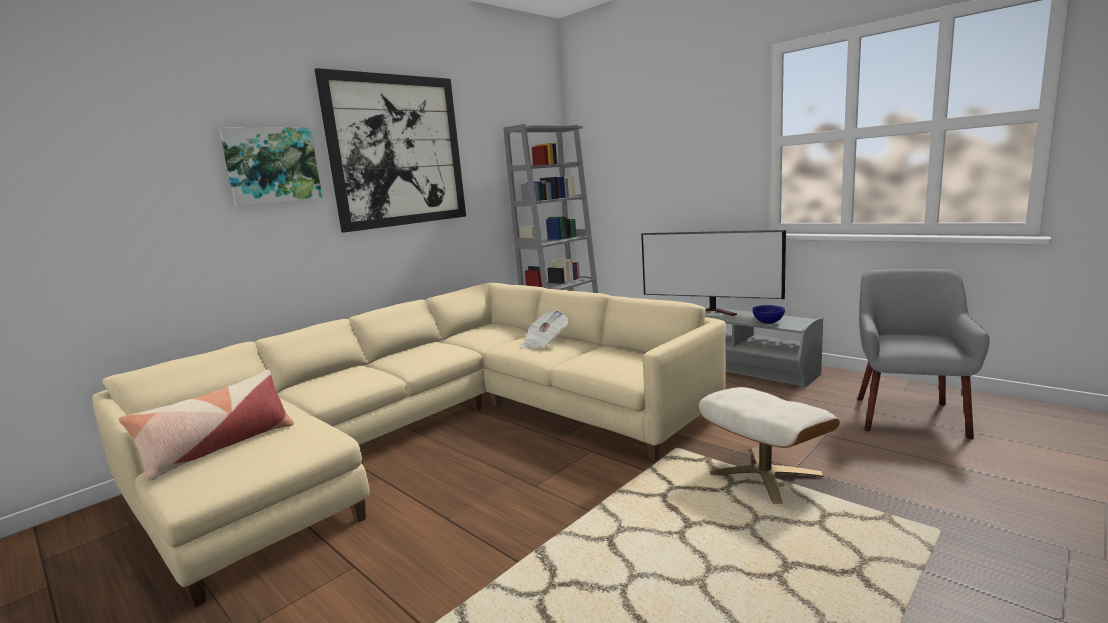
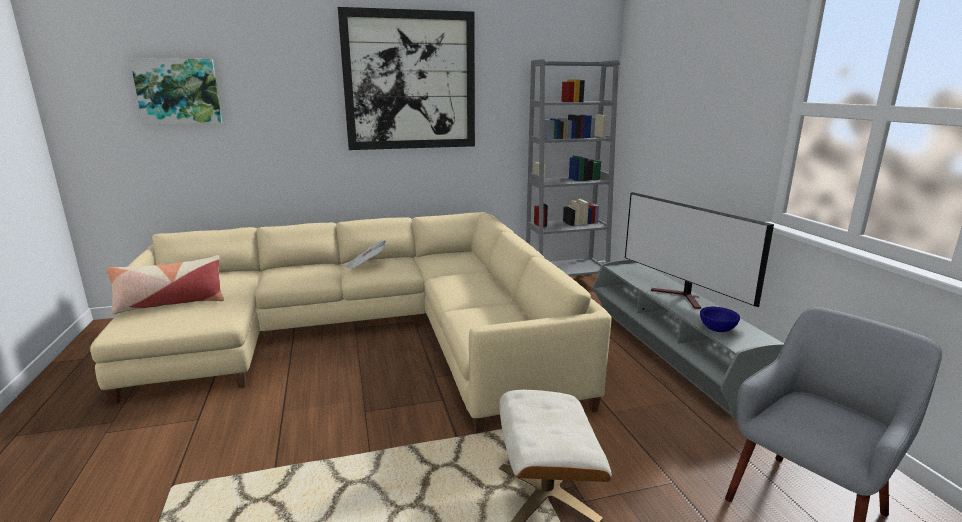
camera: 30 degrees right, 5 degrees up
picture [219,127,323,206] -> picture moved to [130,58,222,125]
newspaper [520,310,569,349] -> newspaper moved to [344,241,387,270]

